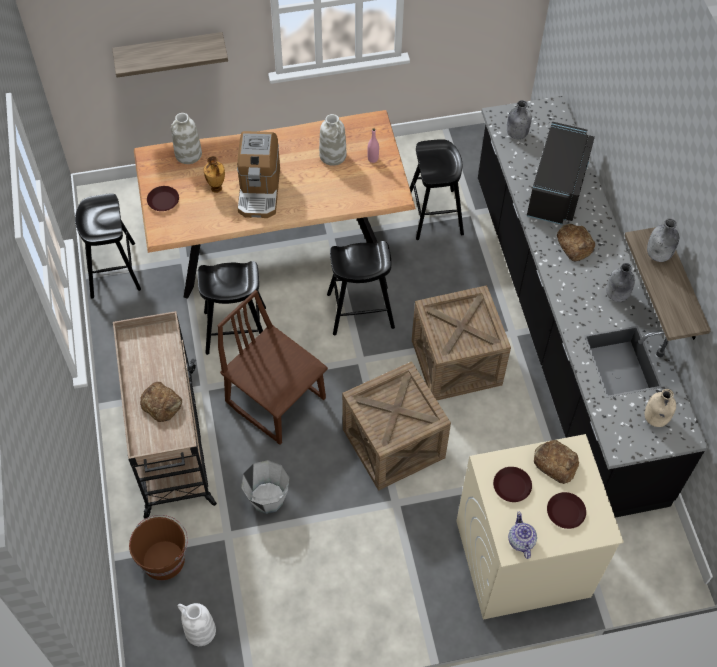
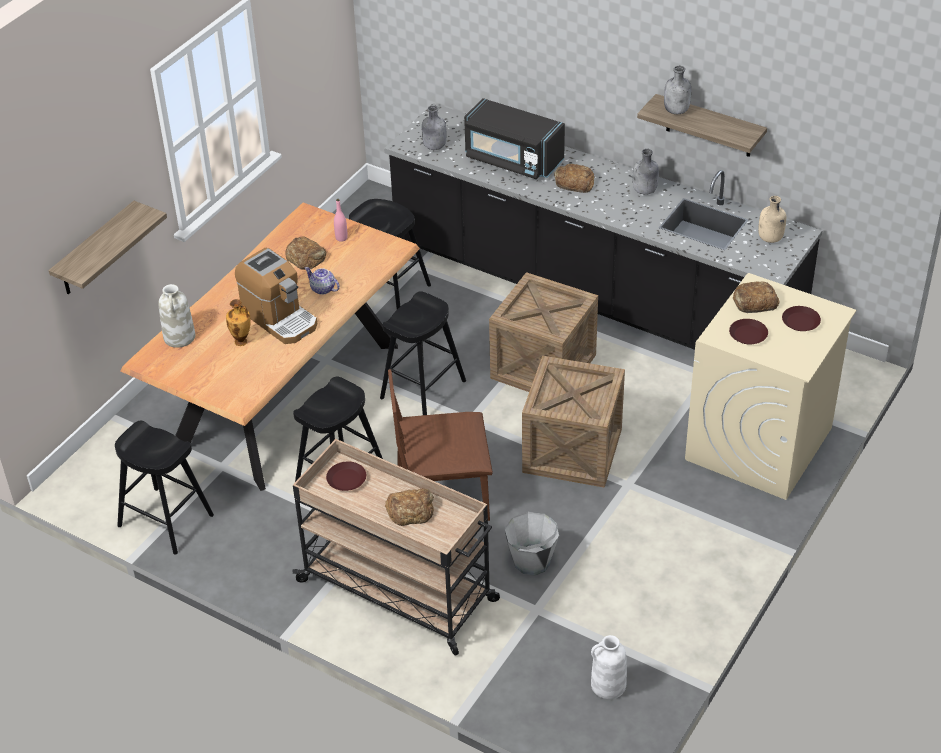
camera: 45 degrees left, 15 degrees down
brown bucket [129,515,188,580] -> none
brown plate [147,186,179,211] -> brown plate moved to [326,461,366,491]
white vase [319,114,347,166] -> bread [285,236,326,270]
teapot [508,512,537,559] -> teapot moved to [305,267,340,295]
black microwave [527,122,595,225] -> black microwave turned 150 degrees clockwise [464,98,565,179]

